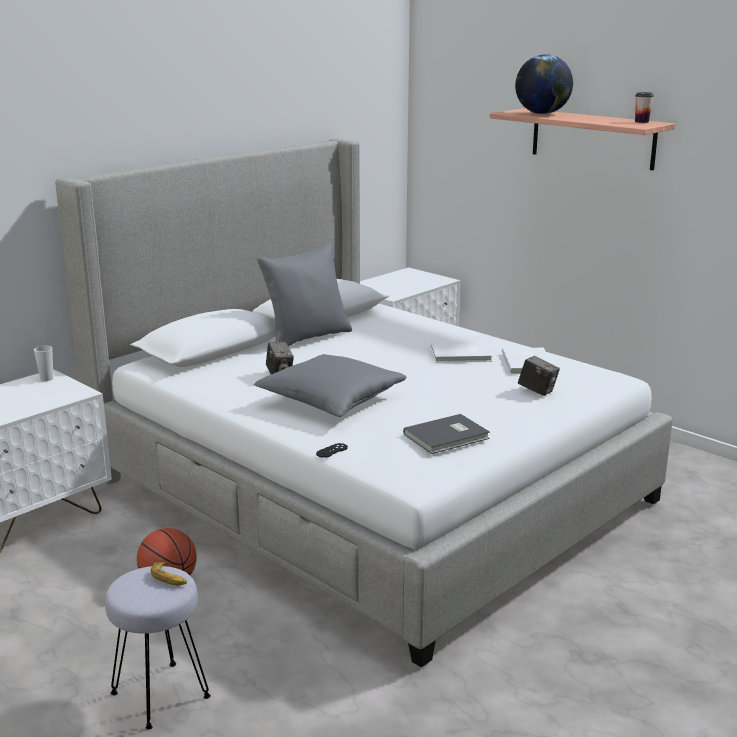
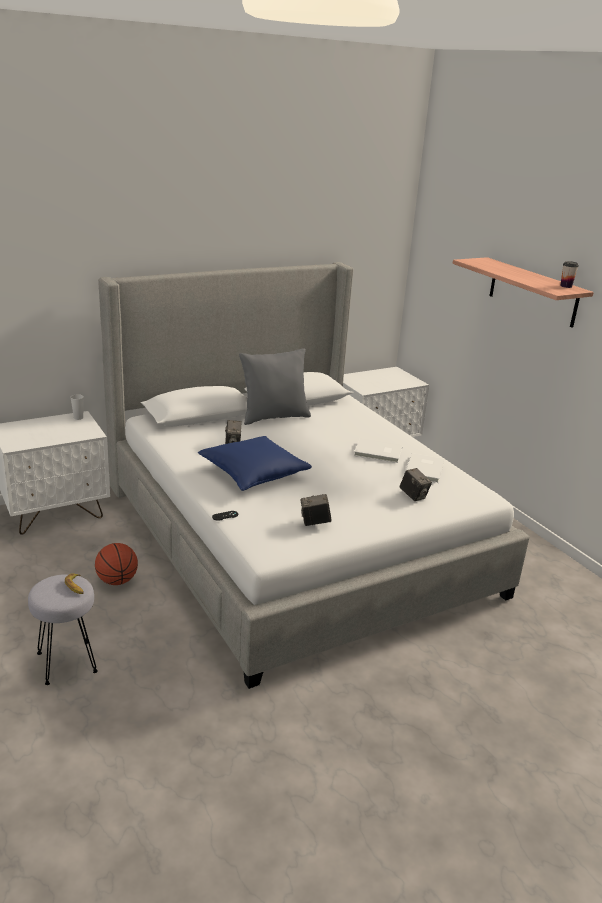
camera: 15 degrees right, 5 degrees up
grey pillow [254,354,407,417] -> blue pillow [198,436,312,491]
grey book [403,414,490,454] -> camera [300,494,331,526]
globe [515,54,573,114] -> none

